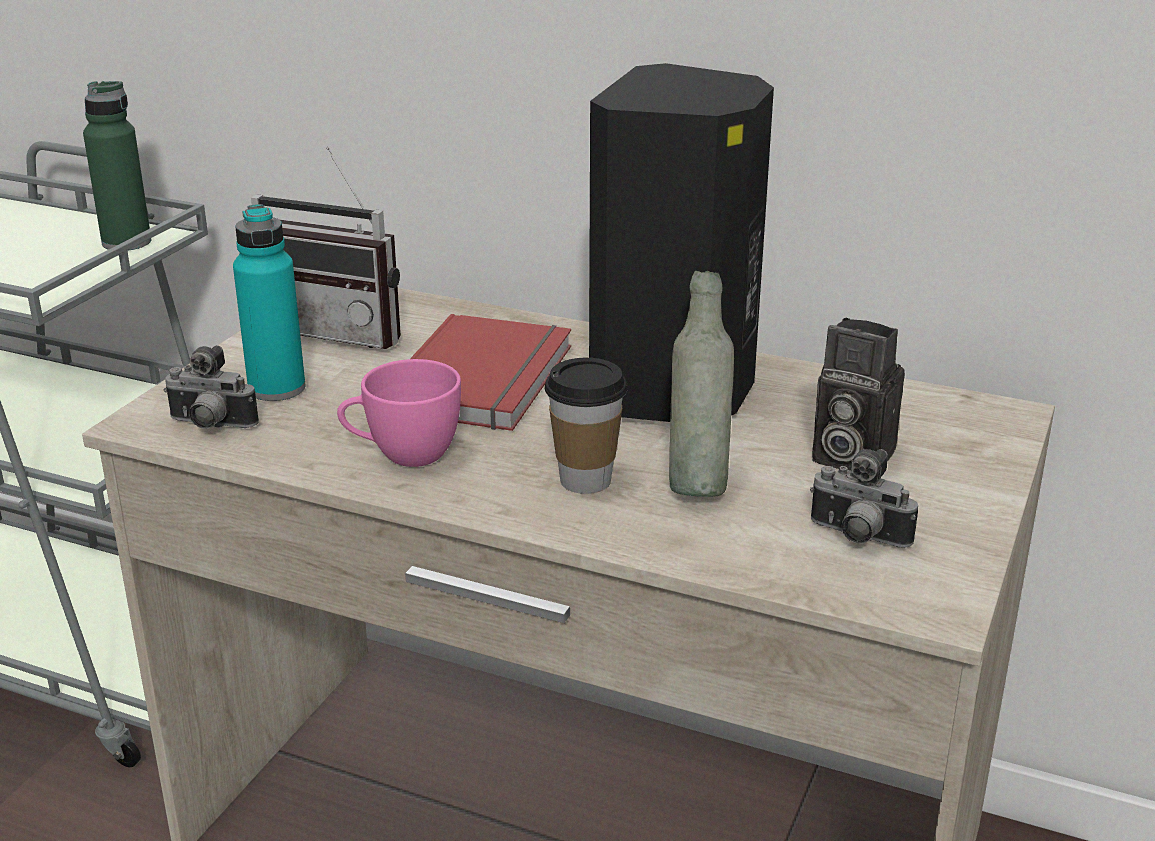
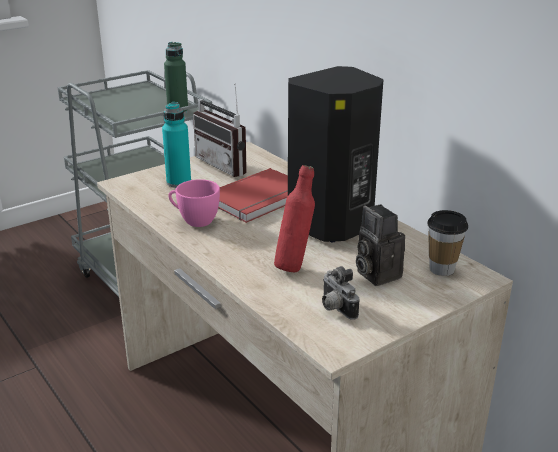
camera: 30 degrees right, 0 degrees up
camera [164,345,259,429] -> none
cup [545,358,628,494] -> cup moved to [427,210,468,276]
grey bottle [669,271,734,497] -> red bottle [274,165,315,272]

